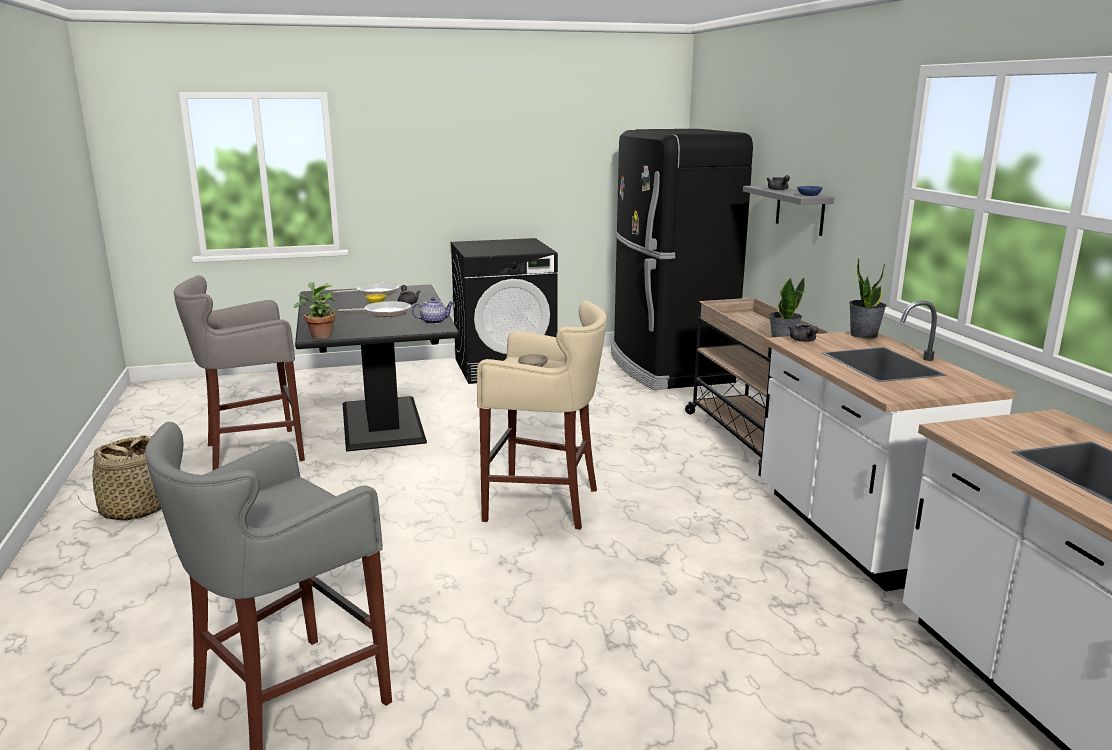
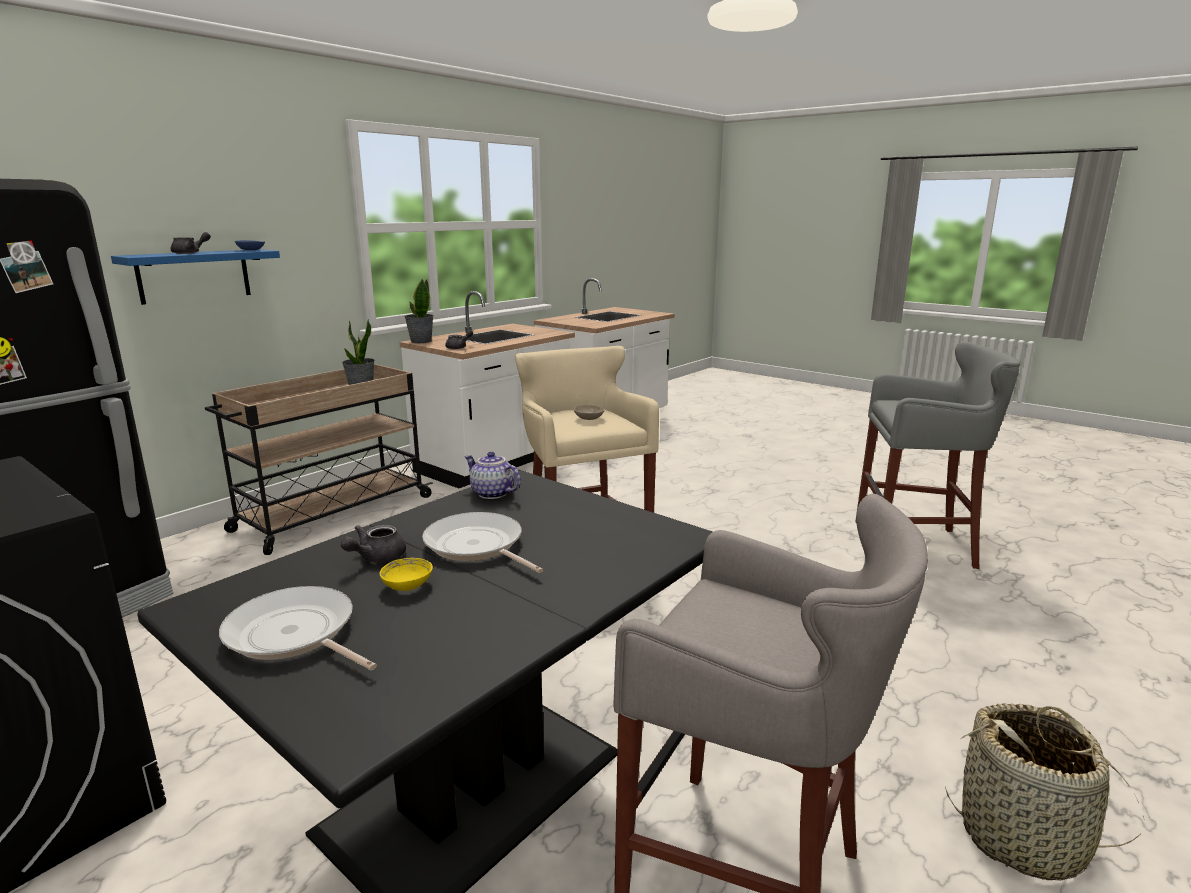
camera: 125 degrees left, 0 degrees up
potted plant [293,282,337,339] -> none
grey shelf [743,185,834,236] -> blue shelf [111,249,280,305]

